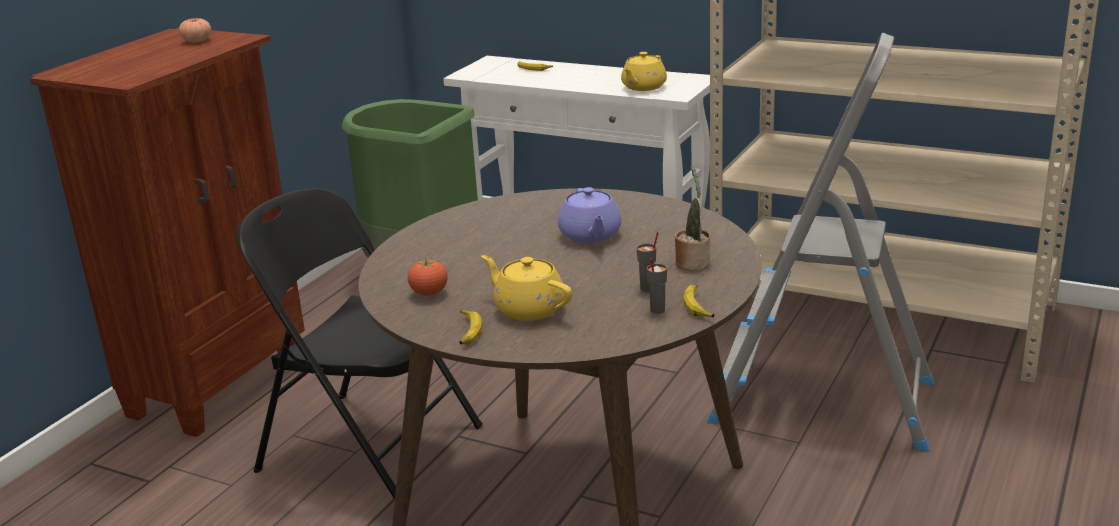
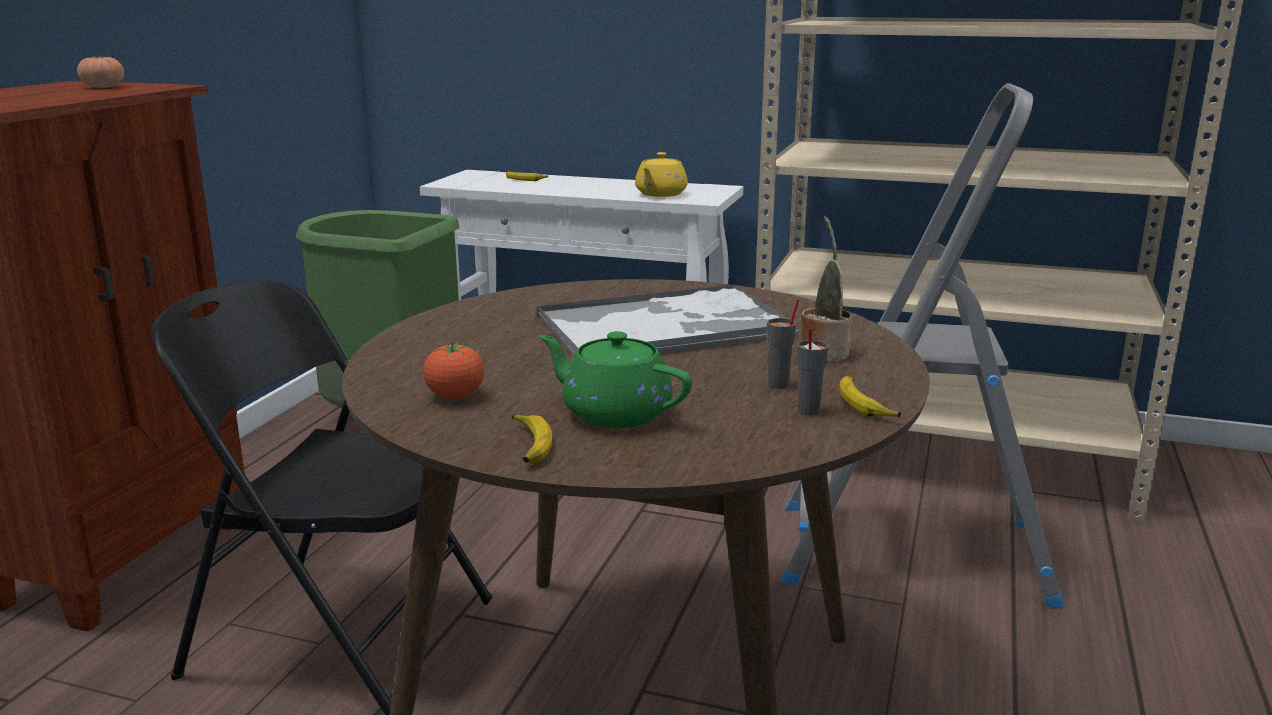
camera: 10 degrees left, 5 degrees down
yellow teapot [481,255,572,321] -> green teapot [539,331,692,428]
purple teapot [558,187,621,243] -> tray [537,285,798,357]

